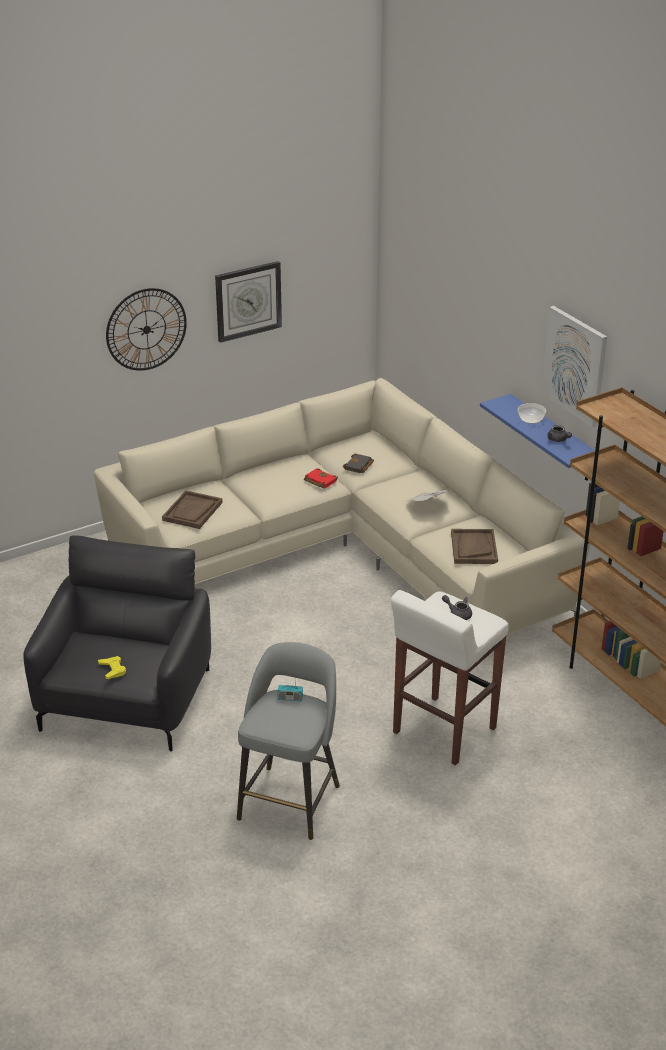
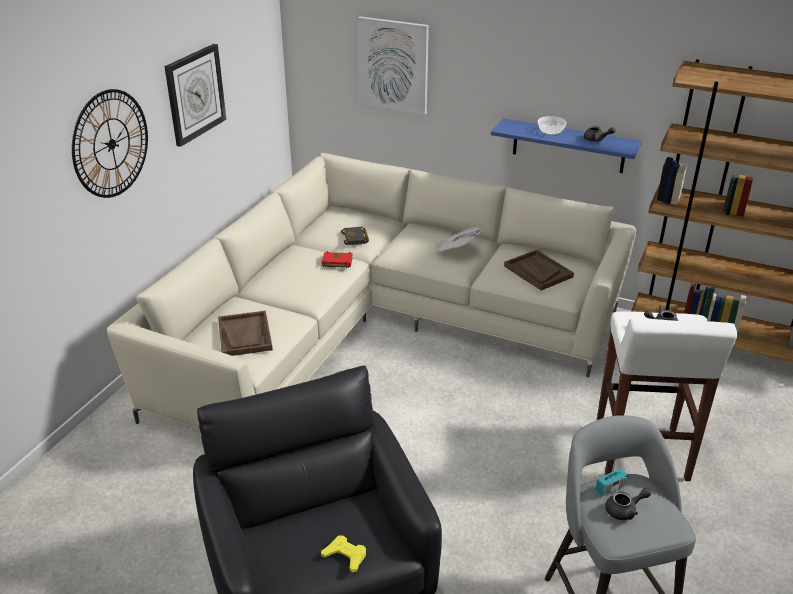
camera: 35 degrees left, 0 degrees up
picture [541,306,607,427] -> picture moved to [358,16,429,115]
none -> grey teapot [605,488,651,520]

